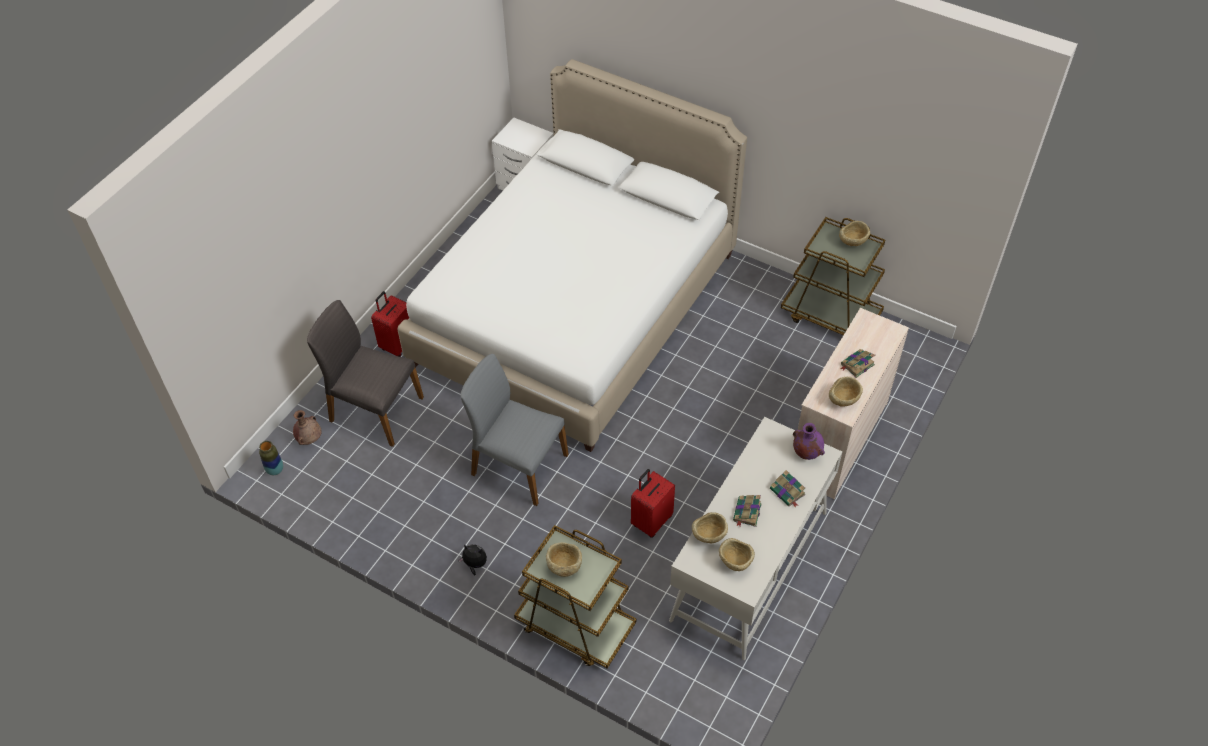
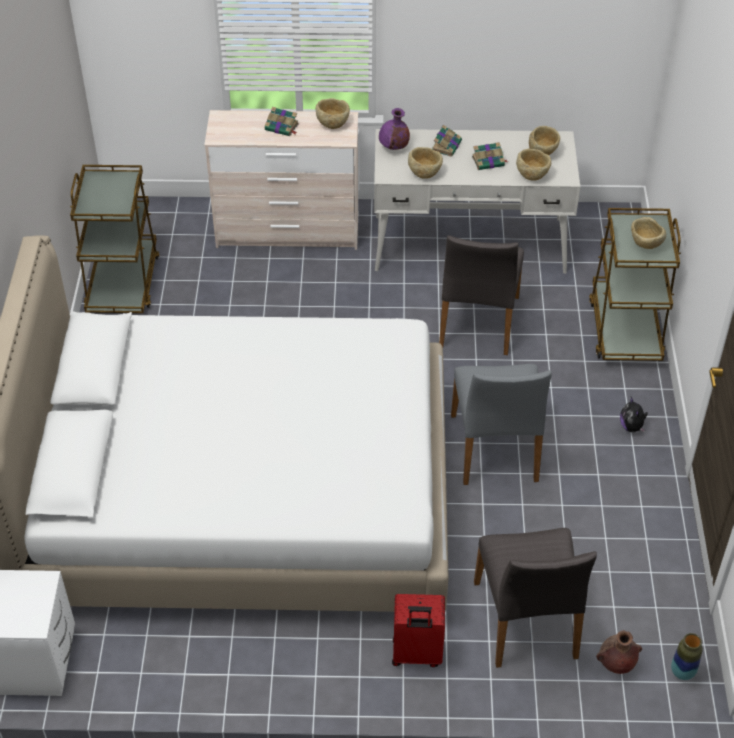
camera: 120 degrees left, 5 degrees down
red suitcase [631,469,675,538] -> grey chair [439,235,524,355]
beige bowl [839,221,870,246] -> beige bowl moved to [408,147,443,179]

